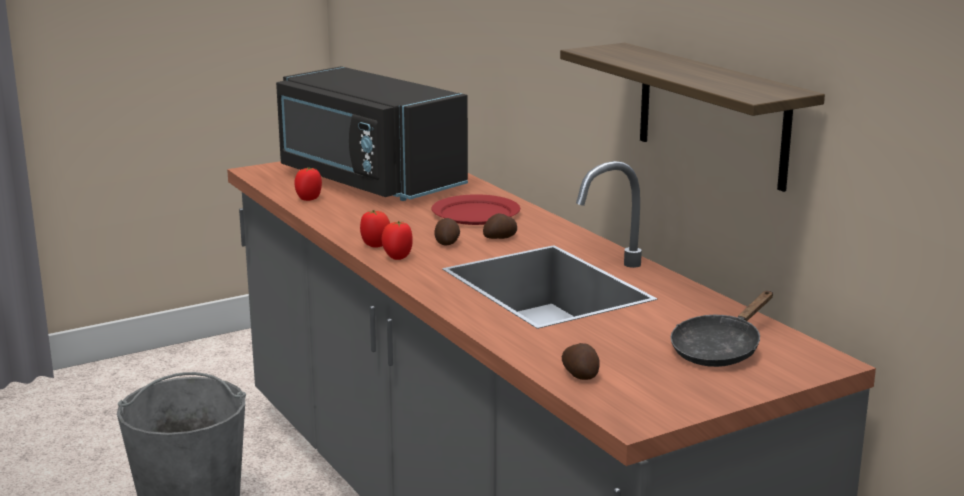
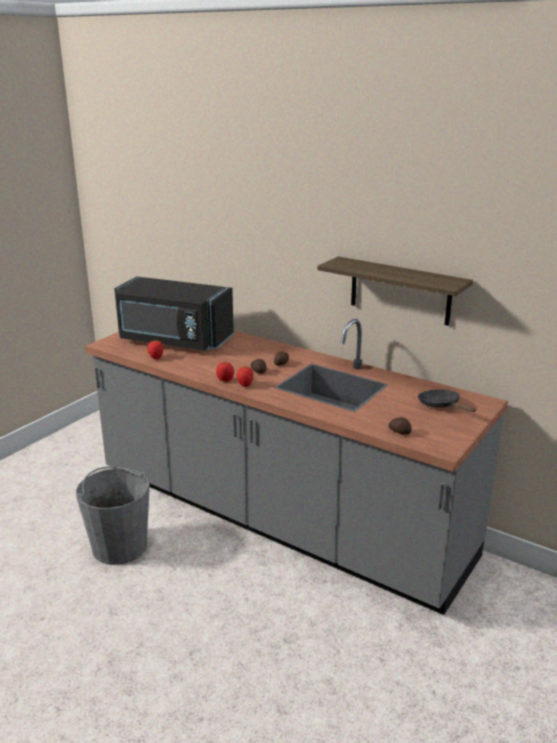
camera: 25 degrees left, 5 degrees up
red plate [432,194,520,225] -> none
black frying pan [670,291,773,367] -> black frying pan turned 135 degrees clockwise [418,389,476,412]

